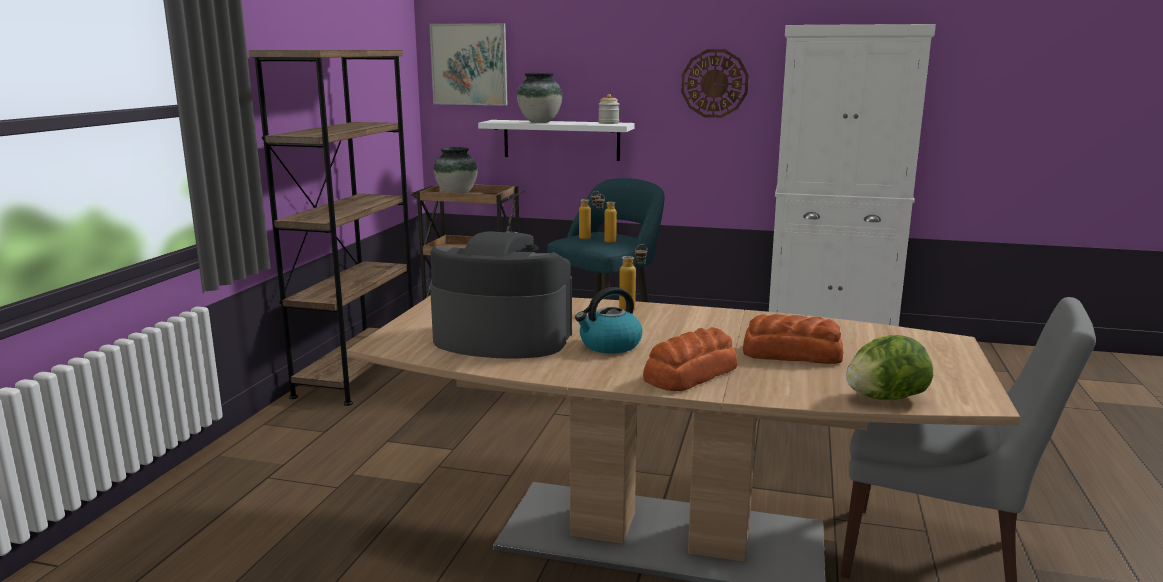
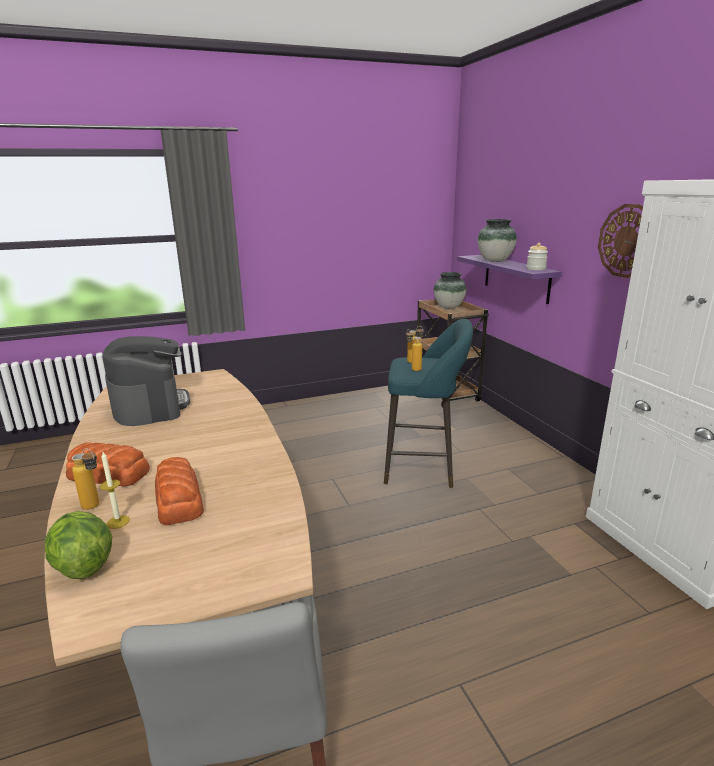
camera: 55 degrees right, 5 degrees up
brown bookcase [249,50,414,406] -> none
picture [429,23,507,106] -> none
white shelf [478,120,634,161] -> purple shelf [457,255,562,304]
kettle [575,287,642,354] -> none
bottle [619,244,647,310] -> bottle moved to [72,448,99,510]
none -> candle [100,452,130,529]

